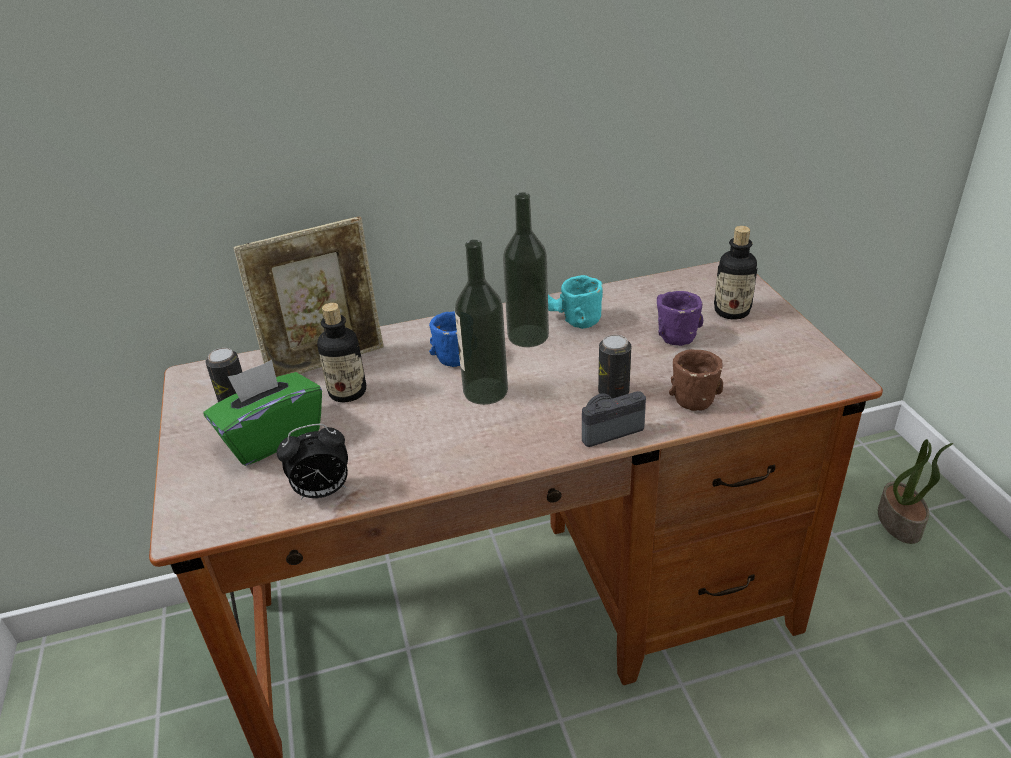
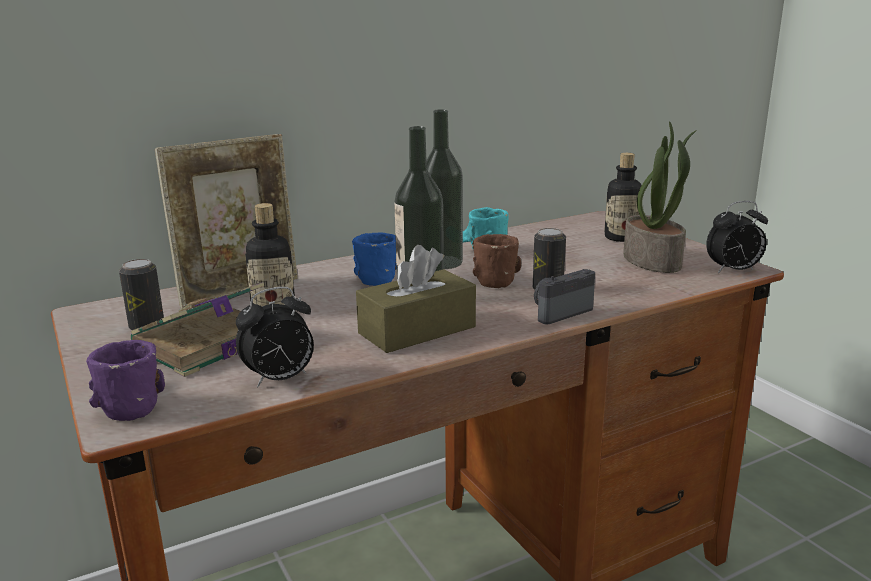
camera: 15 degrees left, 15 degrees down
green tissue box [203,360,322,466] -> book [131,282,264,377]
purple mug [657,291,703,346] -> purple mug moved to [86,340,165,421]
brown mug [669,349,723,411] -> brown mug moved to [473,234,521,288]
potted plant [878,439,953,544] -> potted plant moved to [623,121,697,273]
none -> brown tissue box [356,245,476,353]
none -> alarm clock [706,201,768,273]

